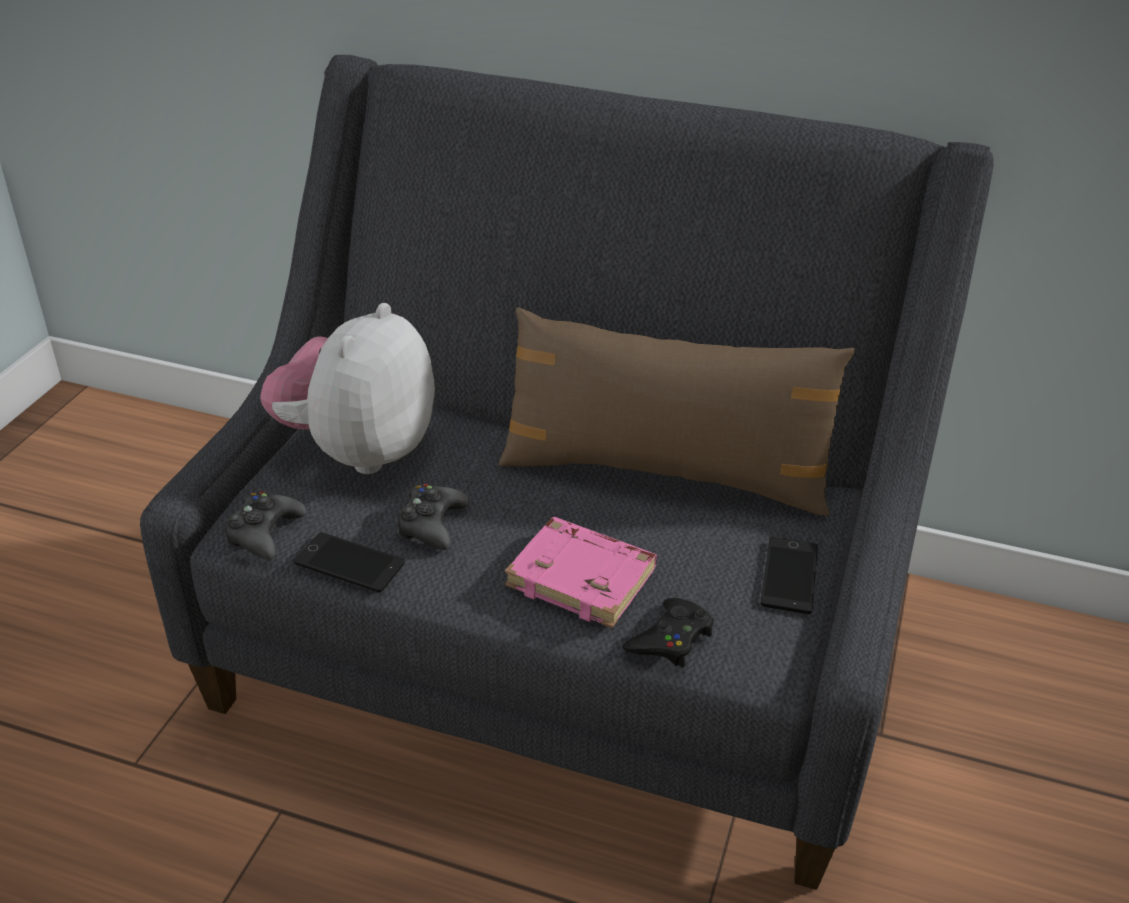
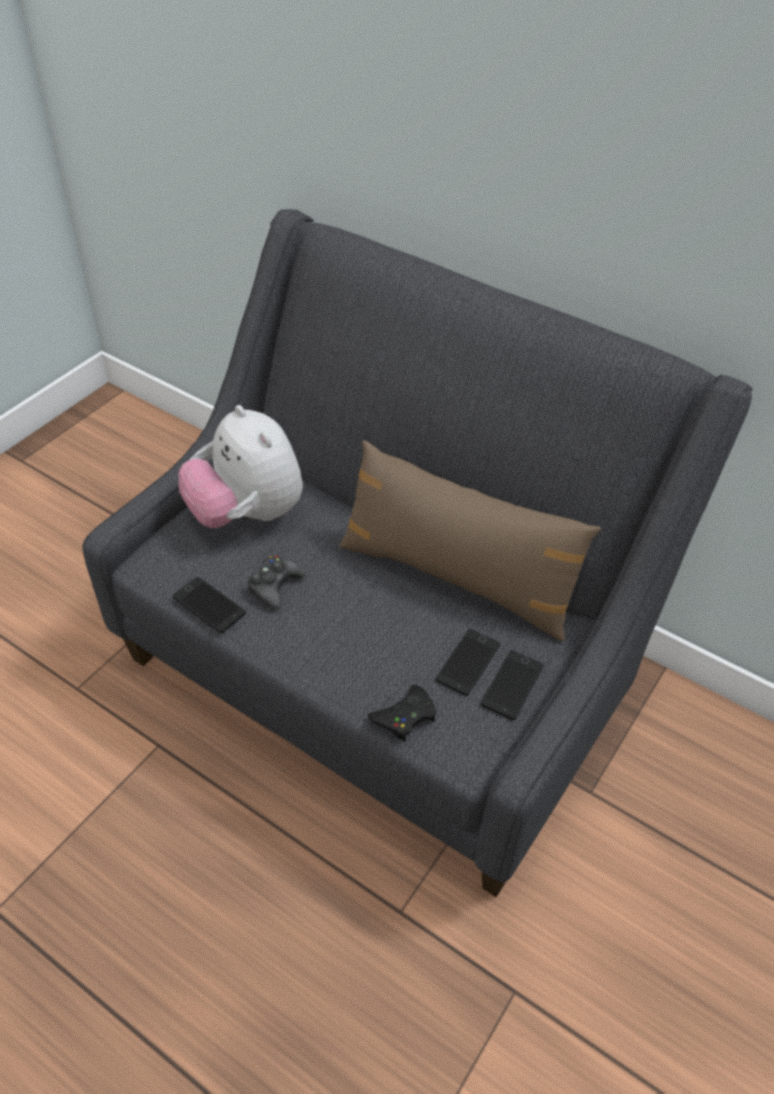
camera: 15 degrees right, 10 degrees up
black game controller [225,492,306,560] -> none
plush toy [260,303,435,474] -> plush toy turned 75 degrees counterclockwise [178,405,303,528]
pink book [505,517,657,628] -> none
none -> phone [436,629,500,696]

